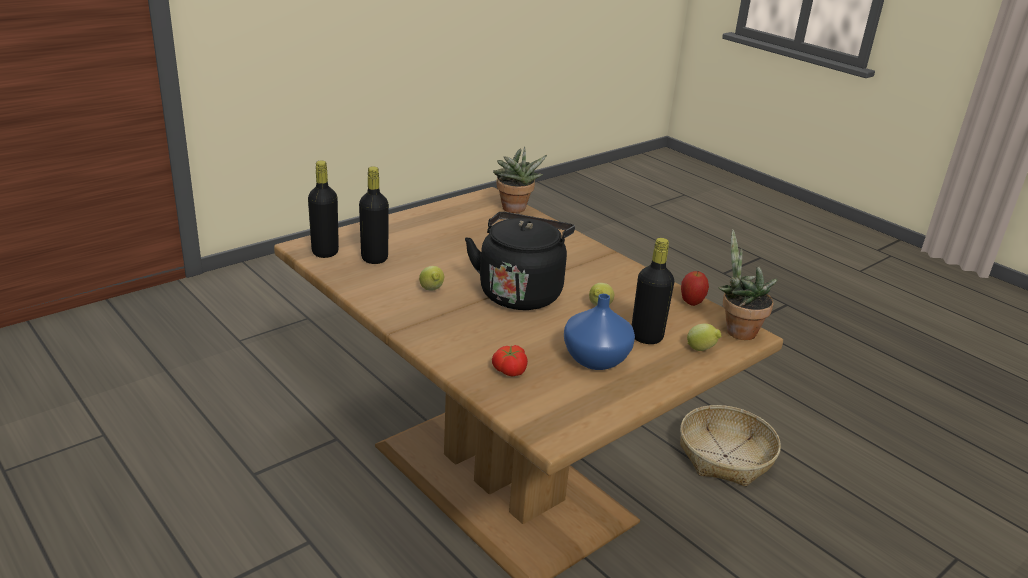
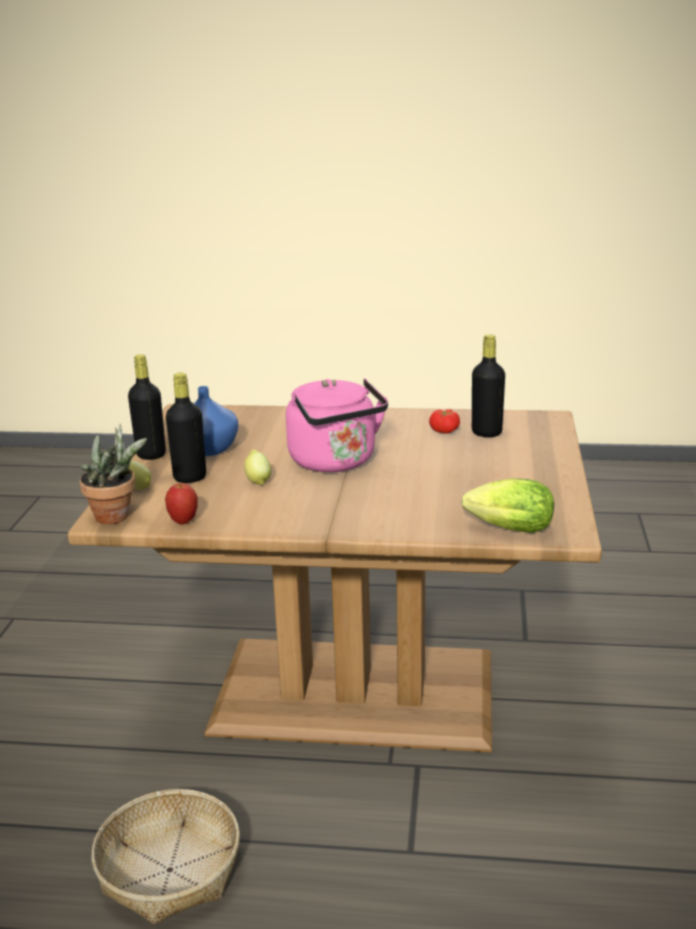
camera: 140 degrees right, 5 degrees down
black bottle [308,161,339,258] -> black bottle moved to [128,354,166,460]
lemon [419,266,444,291] -> none
black kettle [465,212,575,310] -> pink kettle [286,379,388,472]
tomato [492,345,528,377] -> tomato moved to [429,409,460,434]
potted plant [493,147,547,213] -> lettuce [462,478,554,533]

